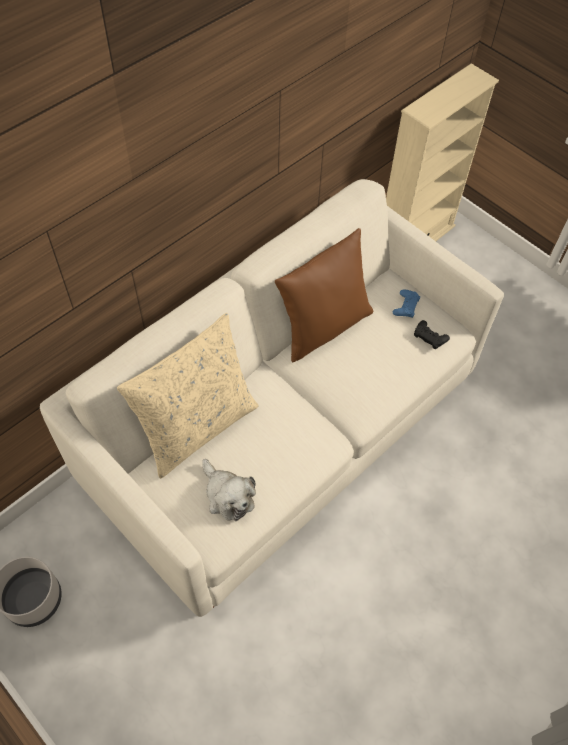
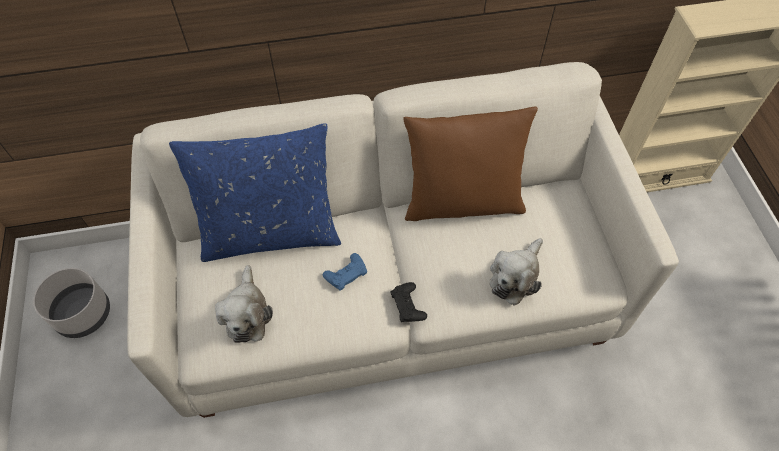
camera: 35 degrees right, 0 degrees up
beige pillow [117,313,259,478] -> blue pillow [169,124,341,262]
blue game controller [393,289,420,318] -> blue game controller moved to [323,253,367,291]
black game controller [414,320,450,349] -> black game controller moved to [390,282,427,322]
none -> plush toy [490,238,543,306]

